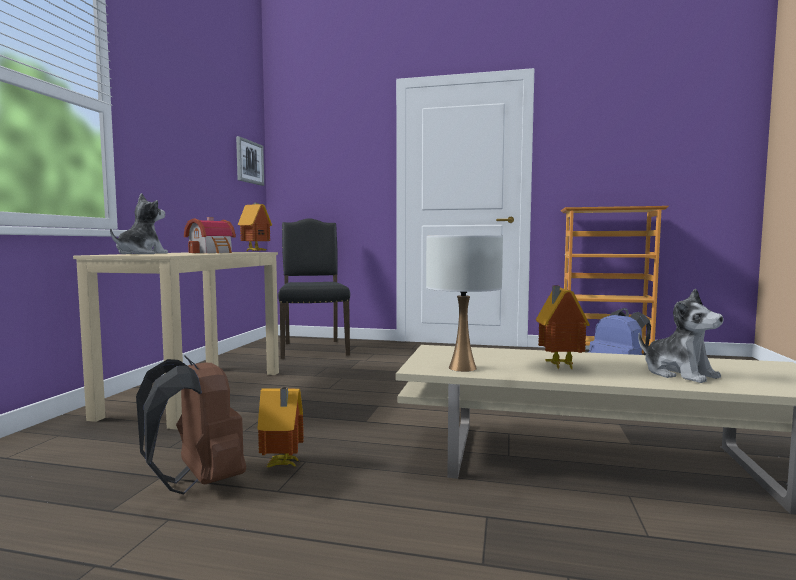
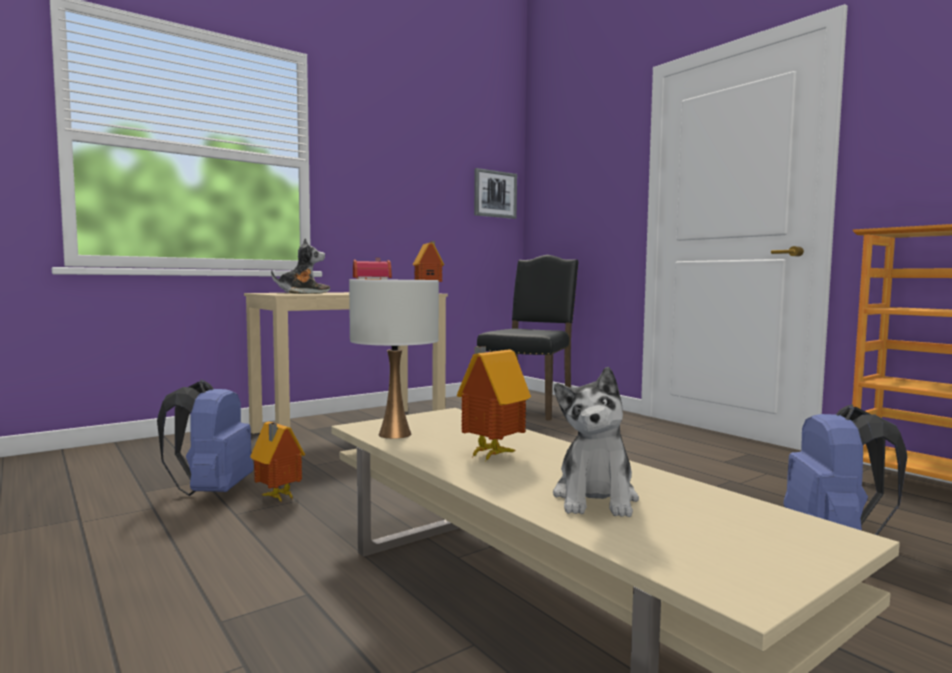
camera: 40 degrees right, 0 degrees up
brown backpack [136,356,246,494] -> blue backpack [157,380,254,496]
none -> shoe [289,268,330,294]

